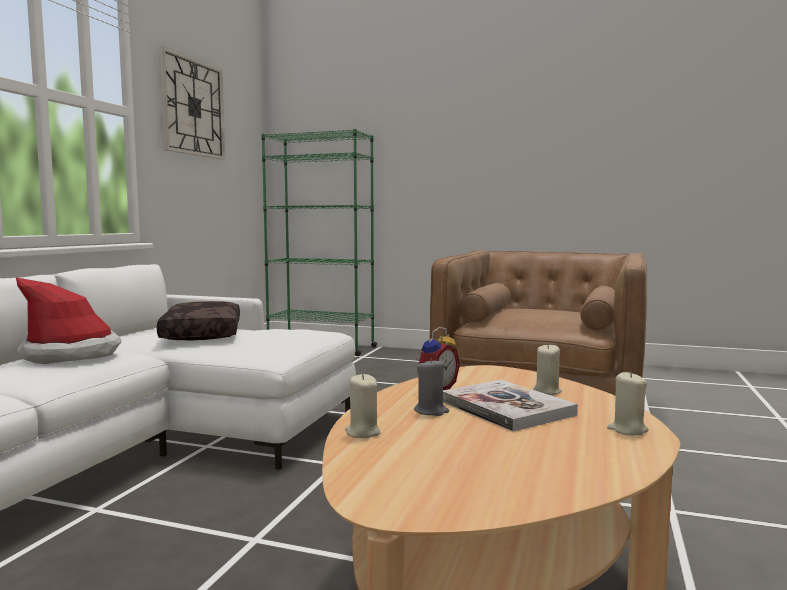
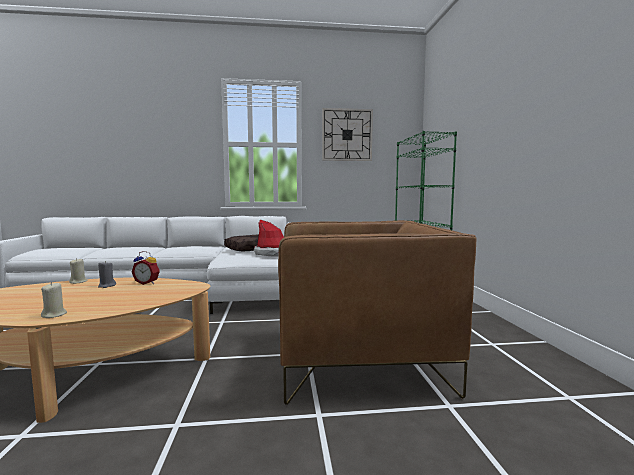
camera: 65 degrees right, 0 degrees up
hat [16,277,122,364] -> hat moved to [254,219,284,257]
book [443,380,578,432] -> none
beige candle [532,344,562,395] -> none

